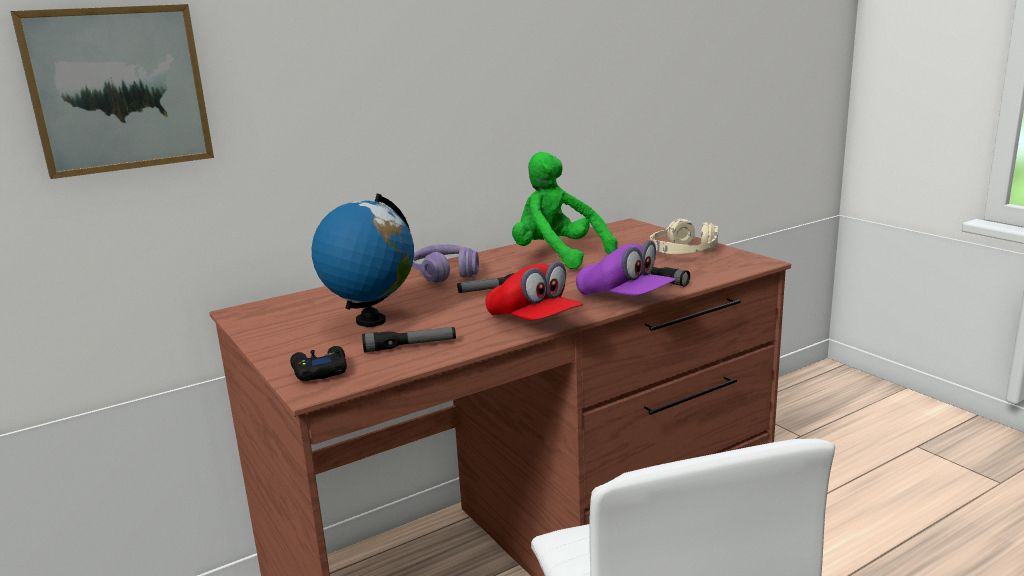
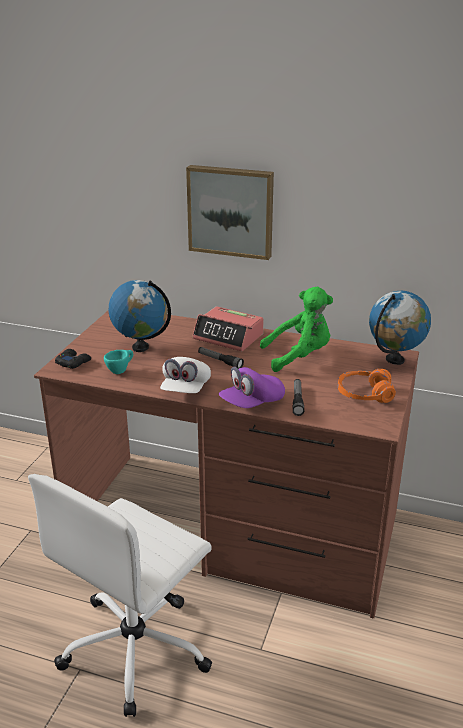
camera: 50 degrees right, 10 degrees up
picture [10,4,214,179] -> picture moved to [186,165,274,260]
flashlight [362,327,456,353] -> turquoise cup [104,350,133,374]
purple headphones [412,244,479,283] -> alarm clock [192,306,264,351]
red cap [485,261,583,320] -> white cap [160,357,211,393]
green plush toy [512,152,618,269] -> green plush toy turned 75 degrees clockwise [260,287,333,372]
purple cap [576,240,676,296] -> purple cap turned 45 degrees clockwise [219,366,285,408]
beige headphones [650,219,718,254] -> orange headphones [338,369,396,403]
none -> globe [369,291,431,365]

